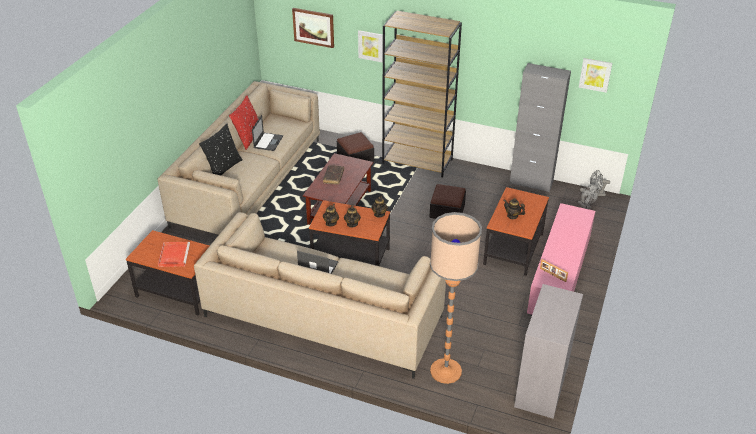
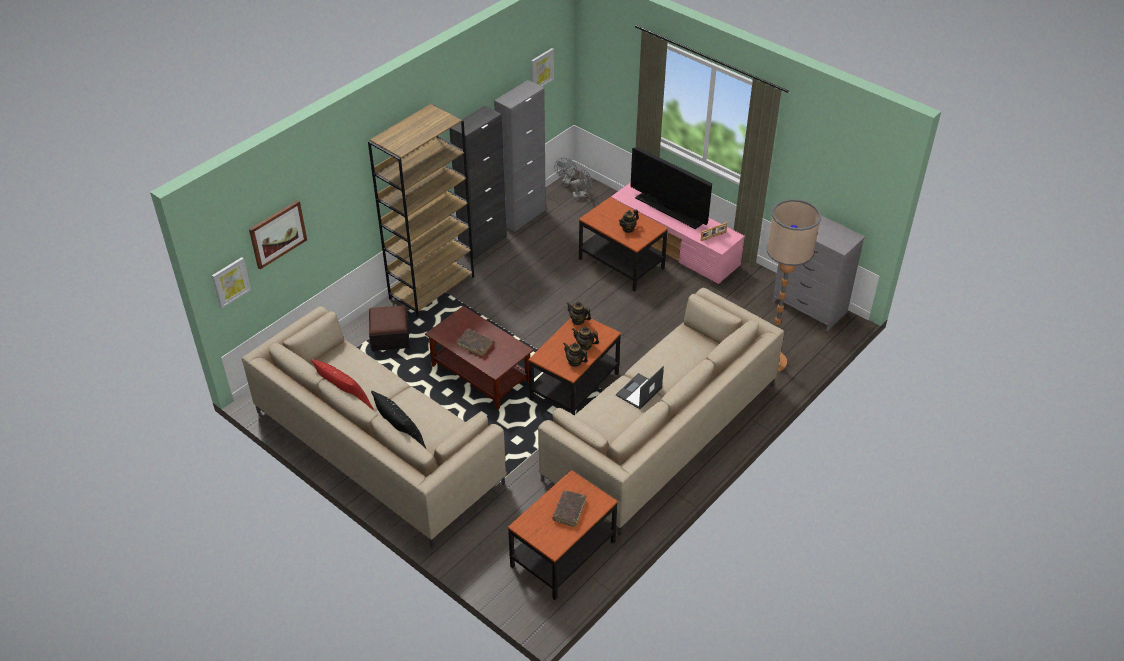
camera: 70 degrees left, 5 degrees up
red tray [158,242,190,267] -> brown book [552,491,586,527]
laptop [252,115,283,151] -> none
picture [358,30,383,62] -> picture moved to [212,257,251,308]
ottoman [430,184,466,219] -> none
none -> black cabinet [449,106,507,260]
none -> television [630,147,712,229]

